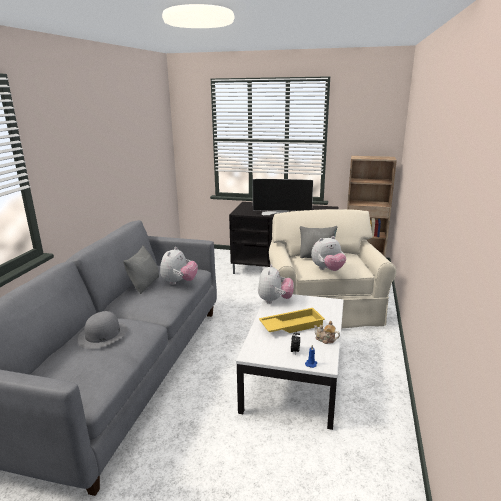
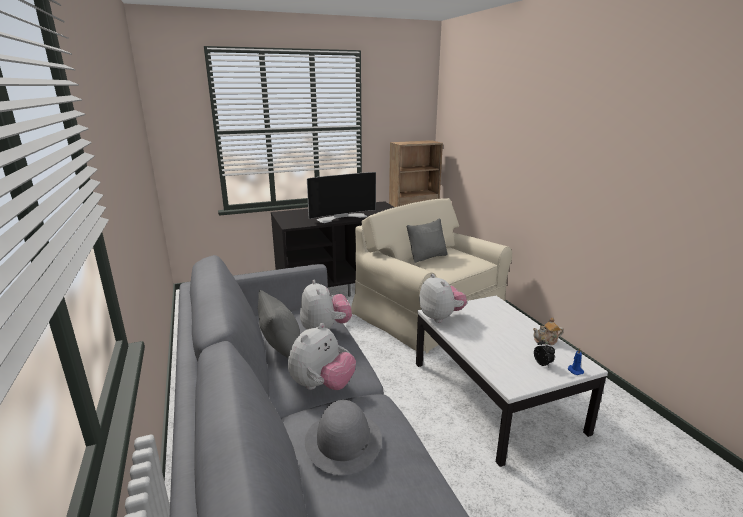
camera: 35 degrees left, 0 degrees up
yellow tray [259,308,325,333] -> none
plush toy [311,236,346,271] -> plush toy moved to [288,323,356,390]

